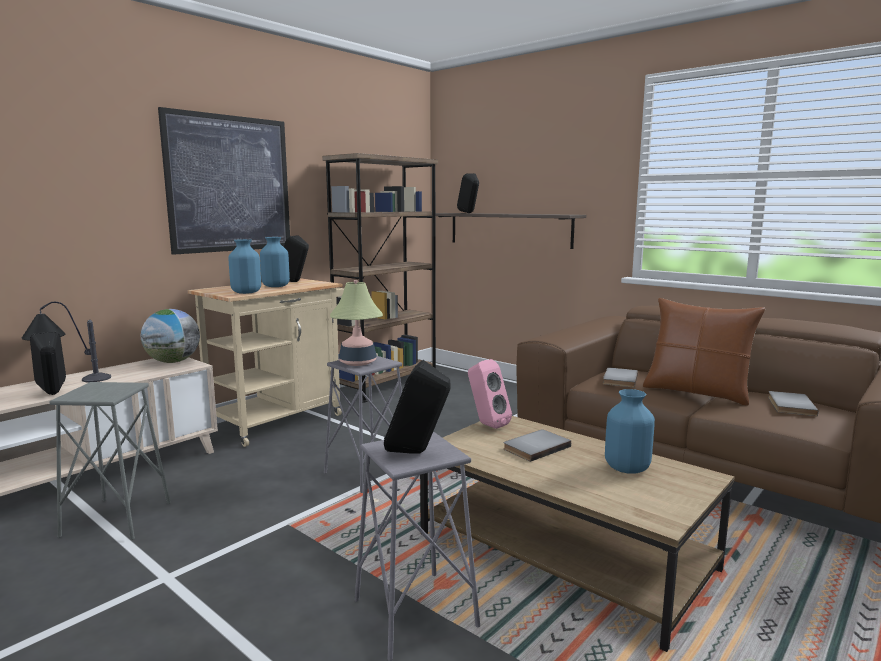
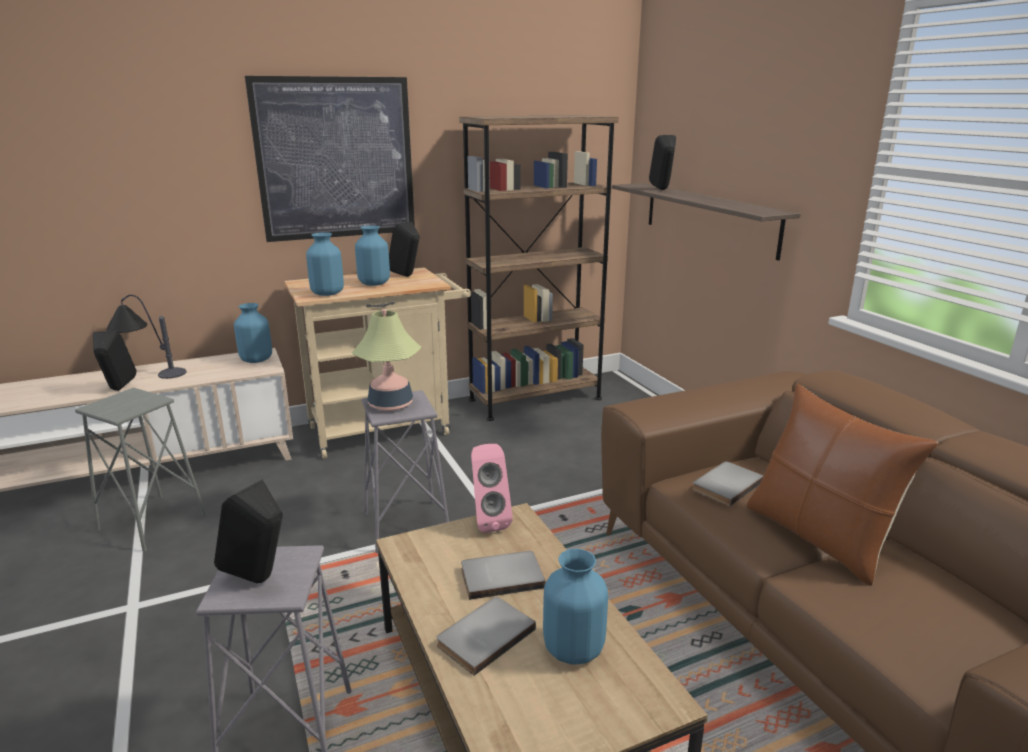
camera: 25 degrees right, 10 degrees up
globe [141,309,200,363] -> blue vase [234,303,272,363]
grey book [768,391,818,416] -> grey book moved to [437,597,536,676]

